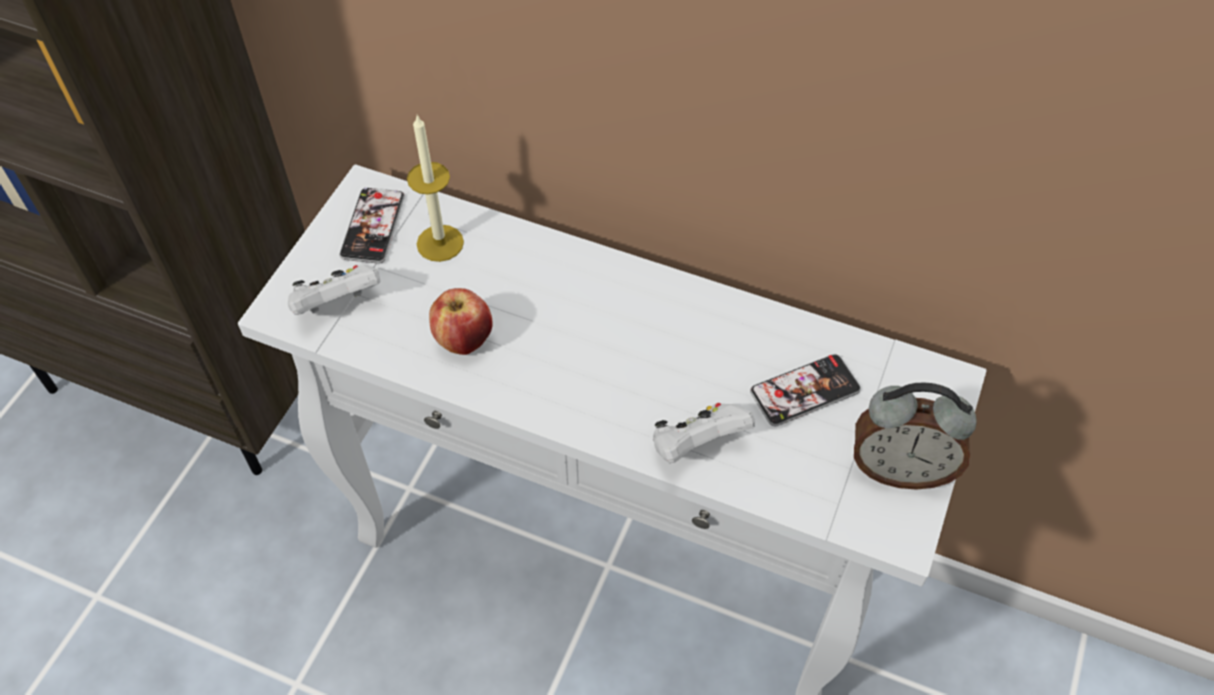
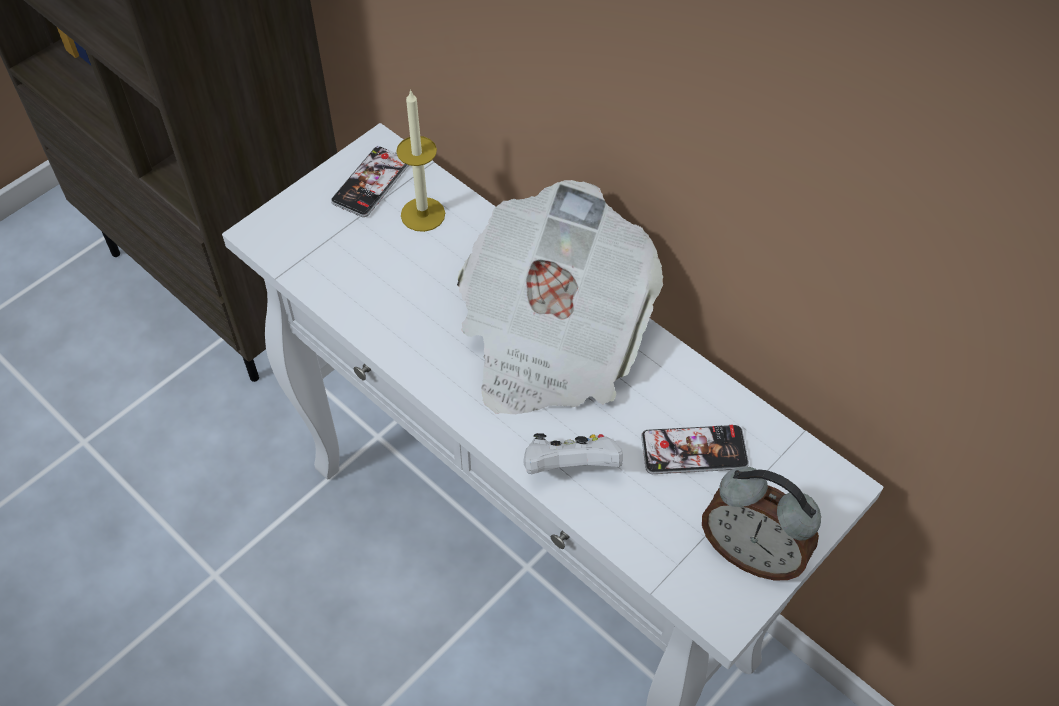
camera: 20 degrees right, 0 degrees up
white game controller [288,265,381,315] -> none
apple [429,288,493,355] -> none
none -> newspaper [457,180,663,415]

